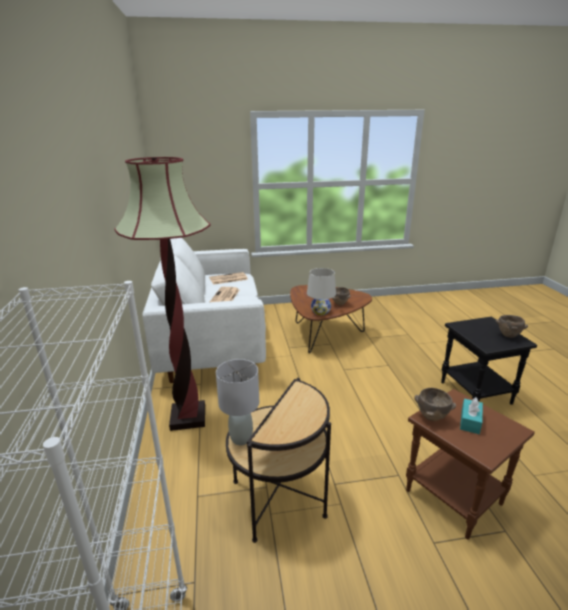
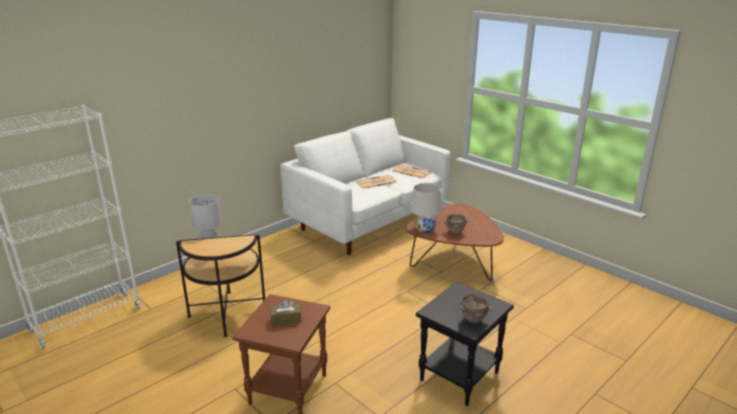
camera: 55 degrees right, 0 degrees up
floor lamp [114,157,210,431] -> none
brown bowl [415,388,456,421] -> none
turquoise tissue box [460,397,483,434] -> brown tissue box [270,299,301,326]

